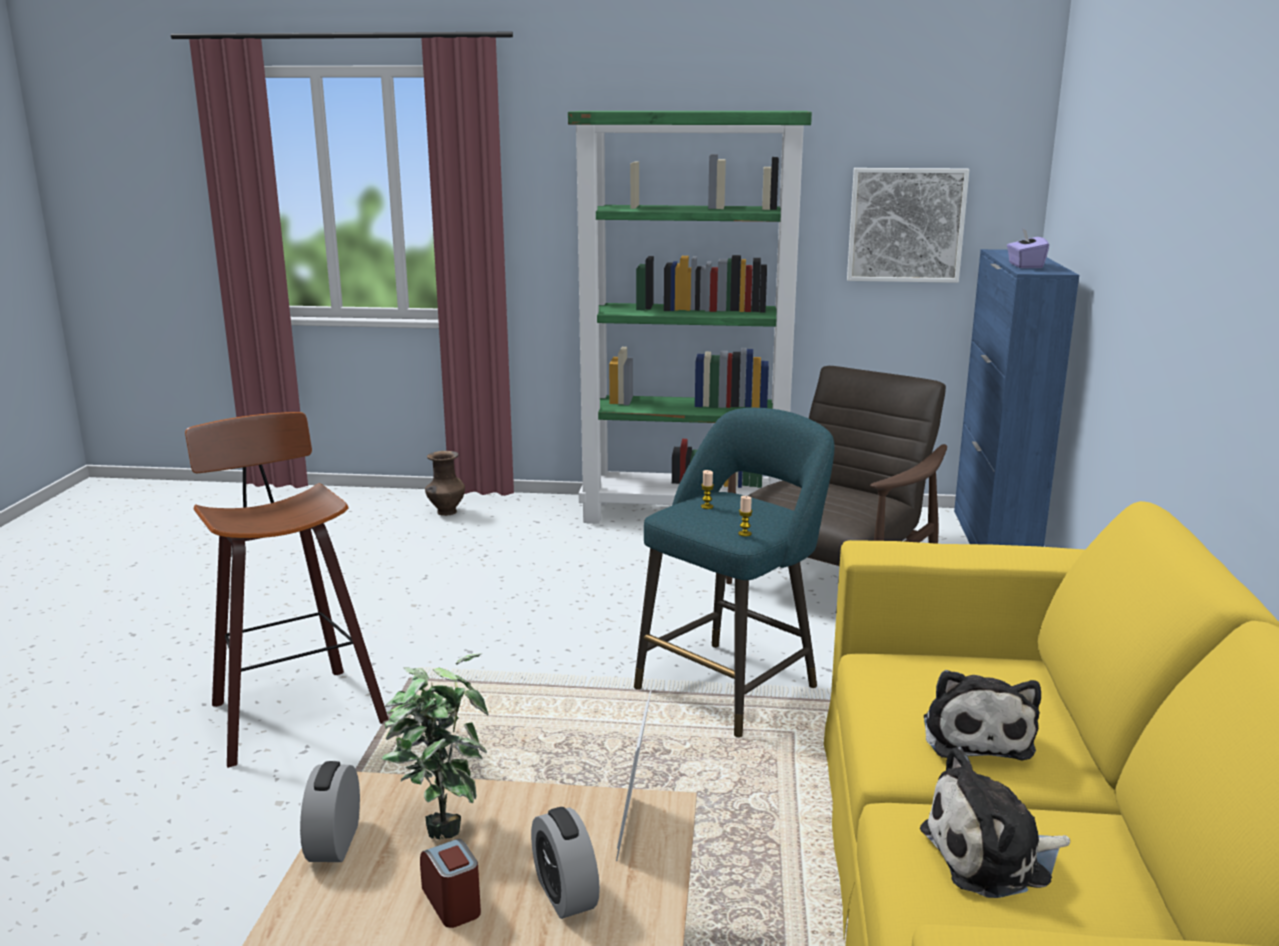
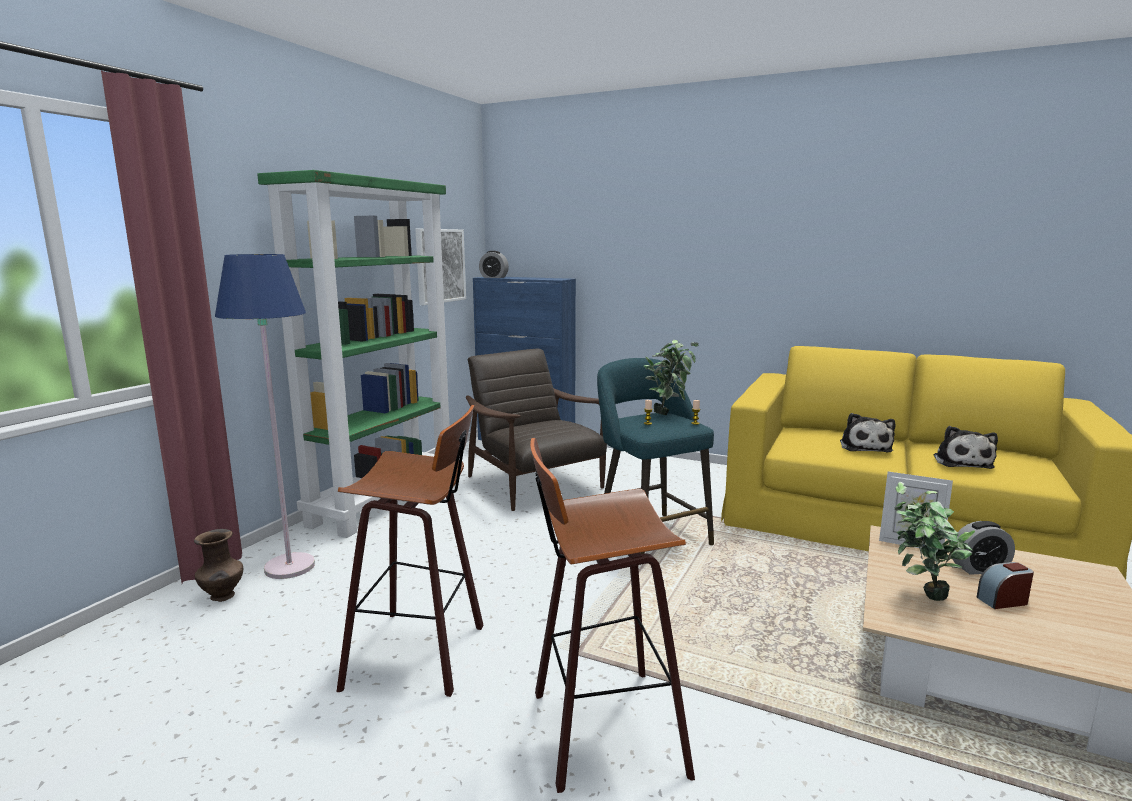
camera: 70 degrees left, 5 degrees down
alarm clock [300,761,360,862] -> alarm clock moved to [479,251,509,278]
plush toy [924,670,1041,760] -> plush toy turned 75 degrees clockwise [840,413,895,453]
purple tissue box [1007,228,1049,268] -> none
none -> blue floor lamp [215,254,315,579]
none -> stool [337,405,483,697]
none -> potted plant [644,340,698,415]

